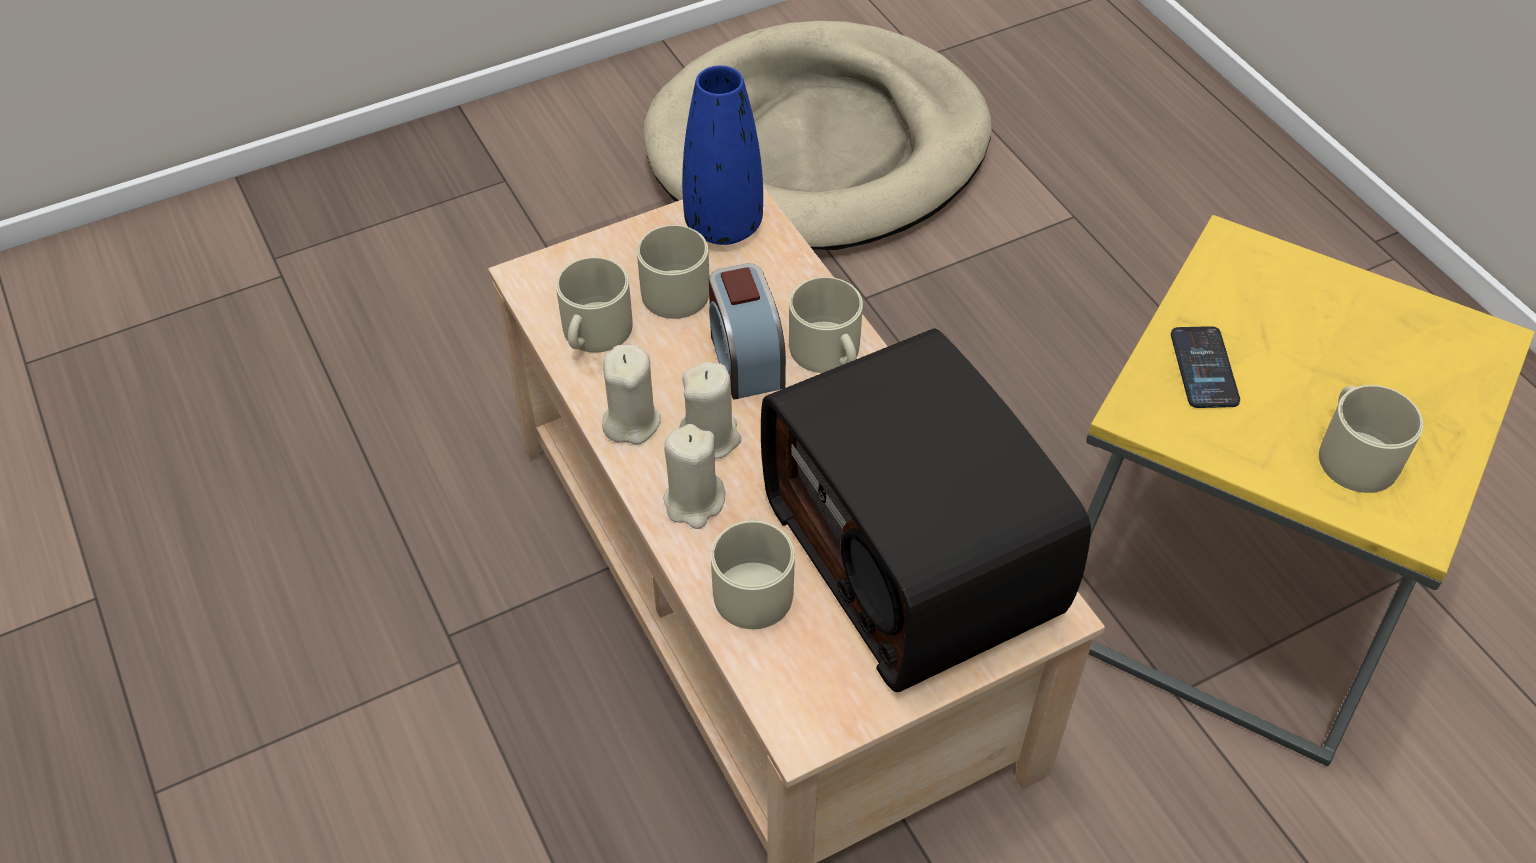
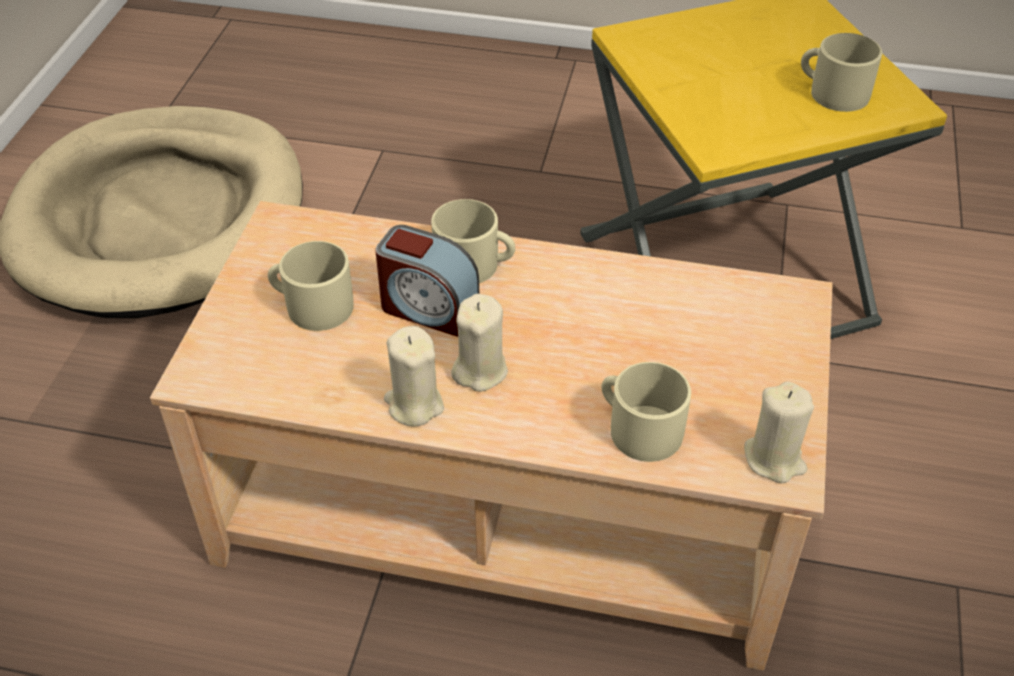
camera: 50 degrees left, 5 degrees down
beige mug [556,257,632,353] -> none
beige candle [663,424,725,529] -> beige candle moved to [744,381,814,483]
blue vase [682,65,763,245] -> none
radio [761,328,1091,692] -> none
phone [1171,326,1240,408] -> none

